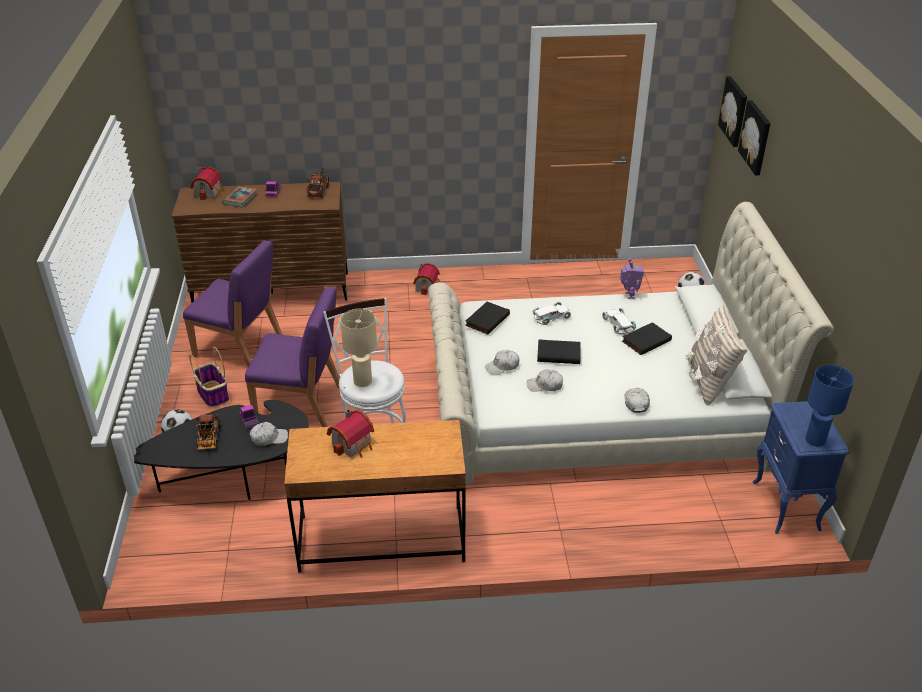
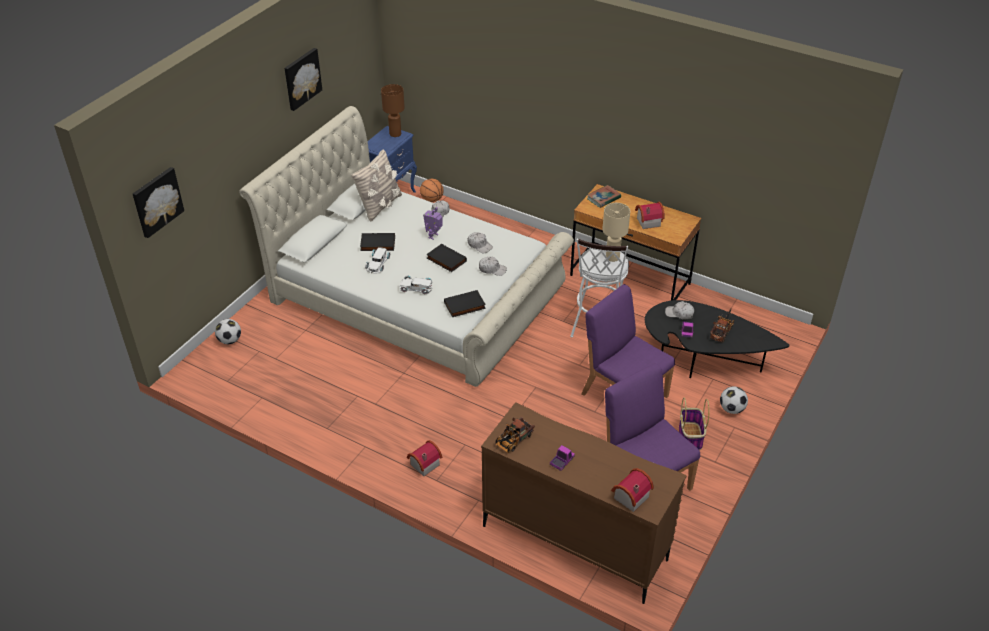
camera: 145 degrees left, 5 degrees up
book [222,186,258,208] -> book moved to [587,185,621,208]
toy robot [620,258,644,299] -> toy robot moved to [423,207,442,240]
picture [738,100,771,175] -> picture moved to [285,48,322,111]
blue table lamp [805,365,854,447] -> brown table lamp [381,84,405,137]
none -> basketball [420,179,444,202]

